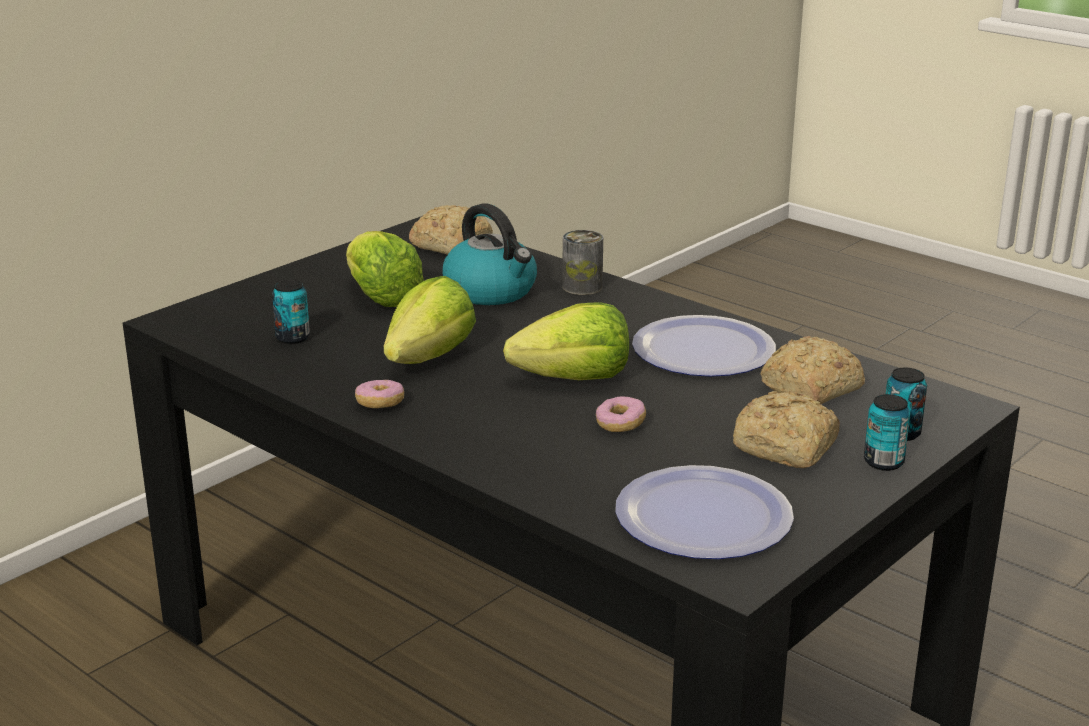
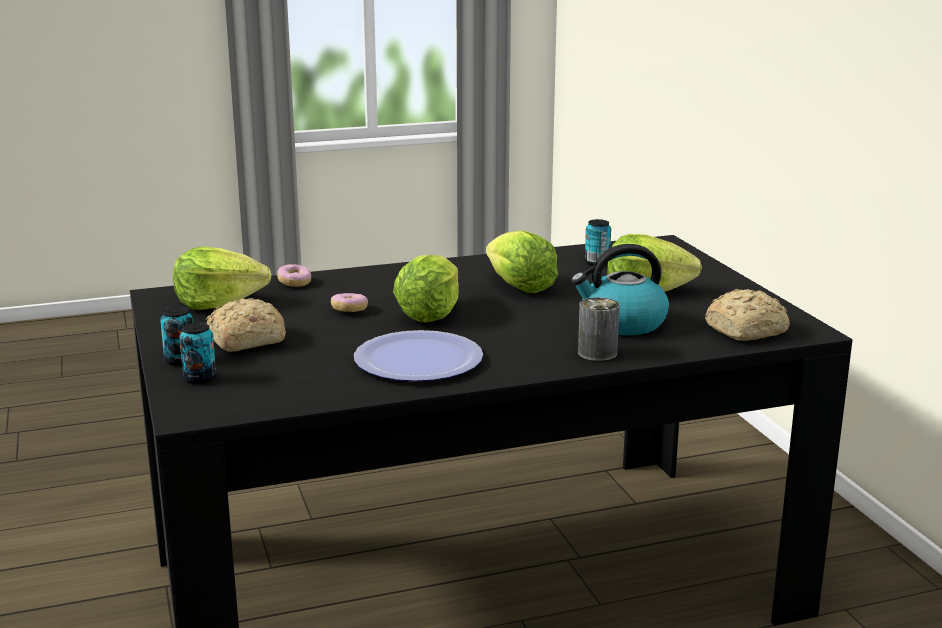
camera: 120 degrees right, 5 degrees down
donut [355,380,404,408] -> donut moved to [277,264,311,287]
plate [615,465,794,559] -> lettuce [173,247,272,310]
bread [760,336,865,404] -> none

